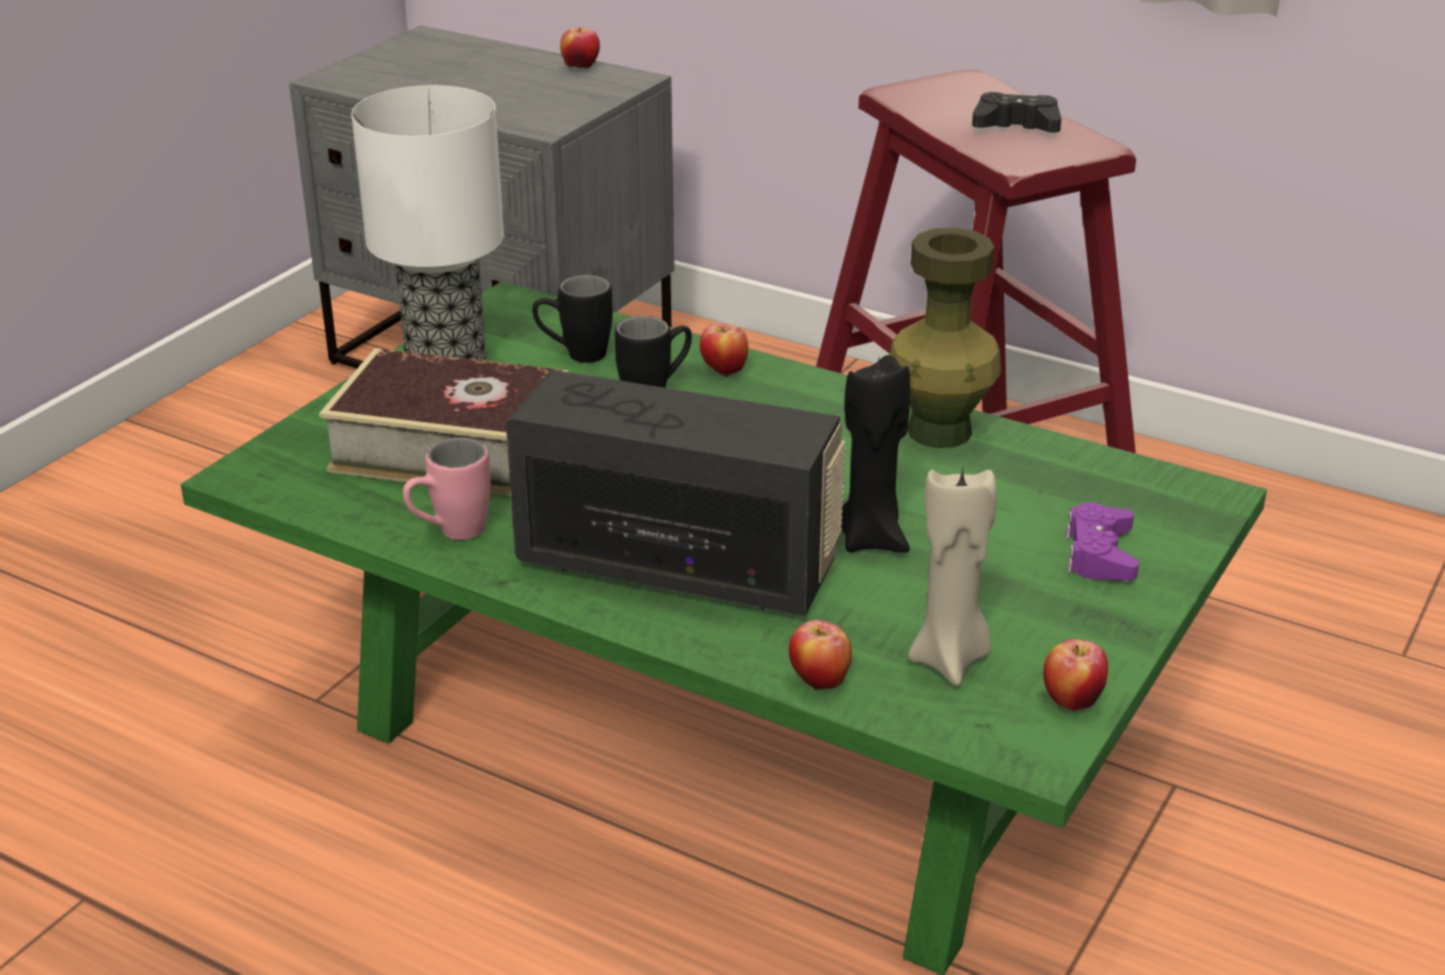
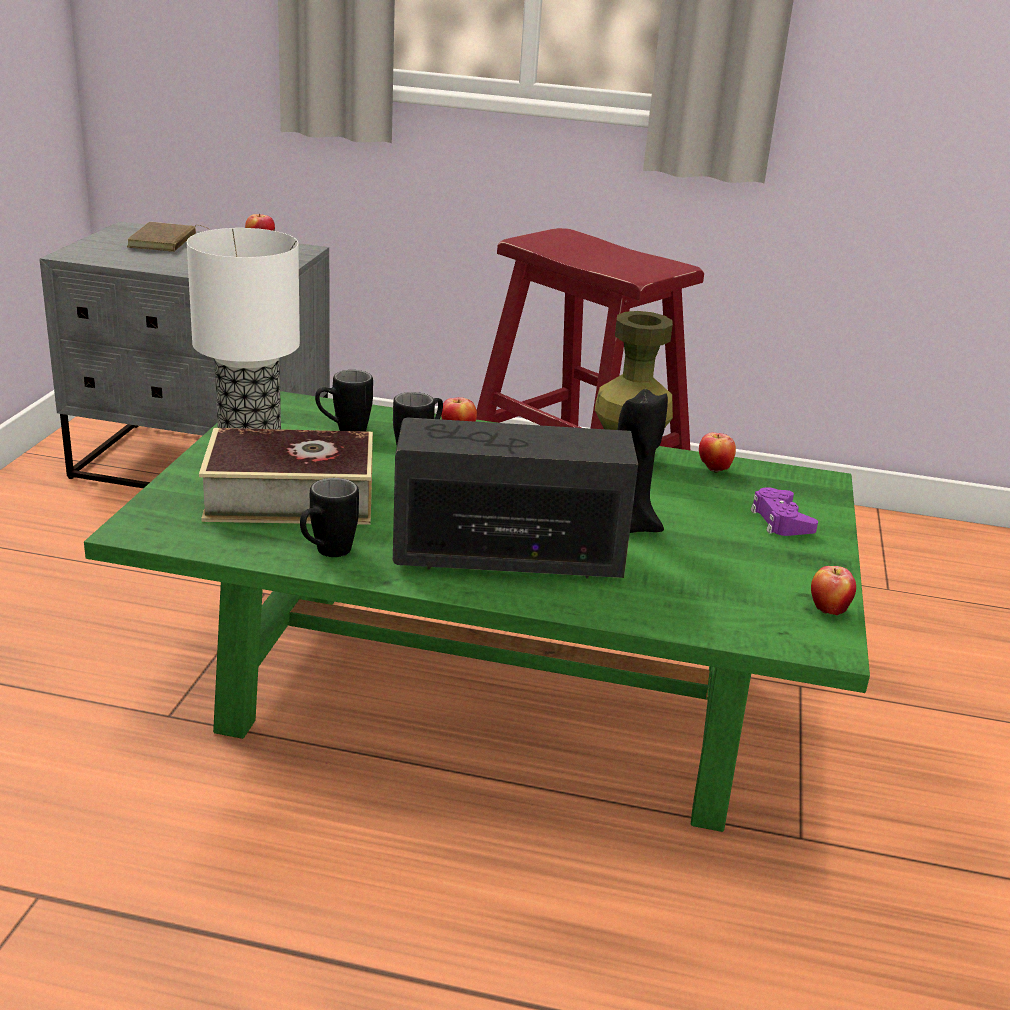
camera: 20 degrees left, 5 degrees down
pink mug [403,438,491,540] -> black mug [300,478,359,557]
apple [789,620,852,690] -> apple moved to [699,432,736,473]
beige candle [908,467,997,686] -> none
black game controller [972,92,1062,133] -> none
none -> brown book [127,222,209,252]

